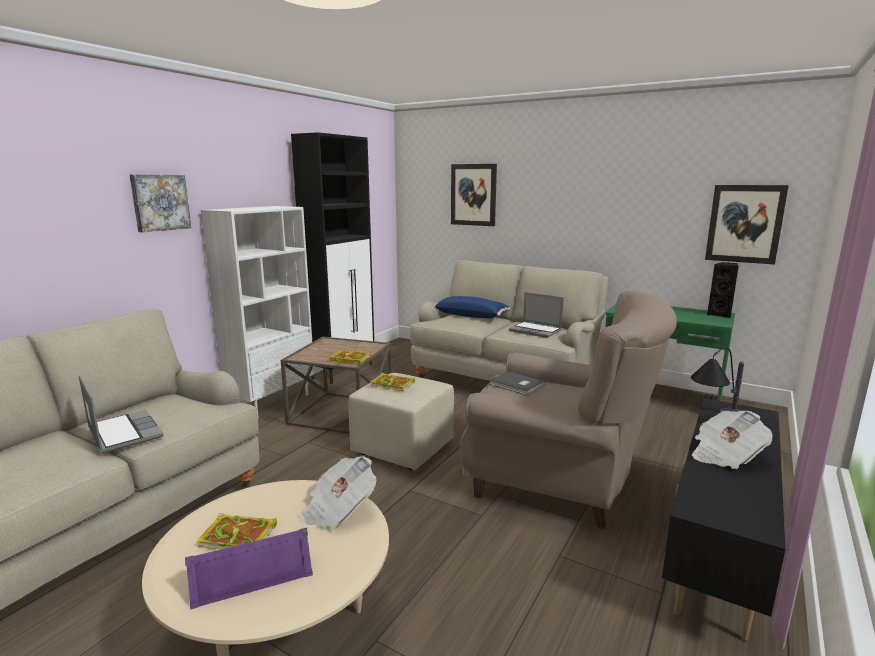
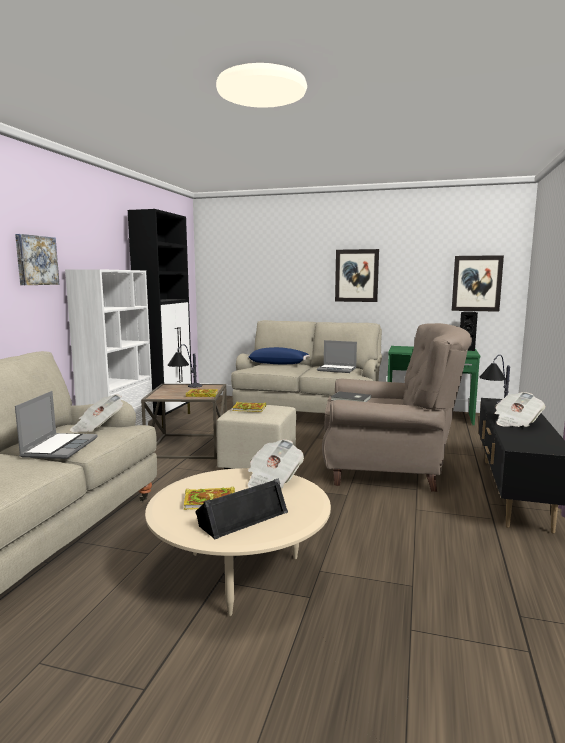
camera: 15 degrees left, 5 degrees down
laptop [79,375,163,454] -> laptop turned 60 degrees clockwise [15,391,97,459]
purple speaker [185,528,313,610] -> black speaker [195,478,288,539]
picture [451,164,497,226] -> picture moved to [335,249,379,302]
none -> newspaper [70,394,123,432]
none -> table lamp [168,344,202,388]

